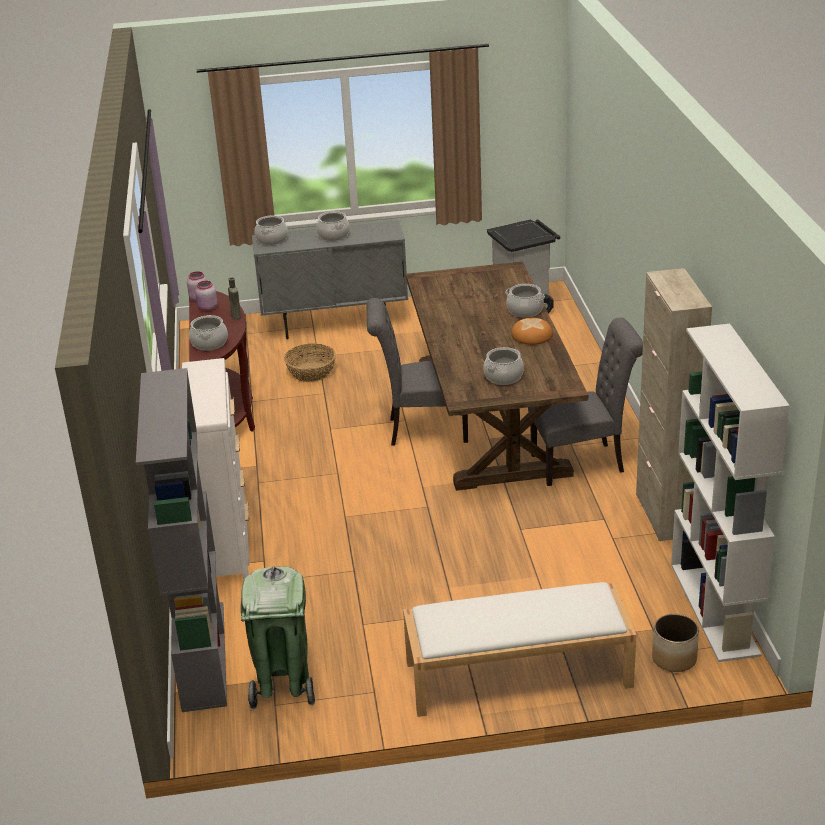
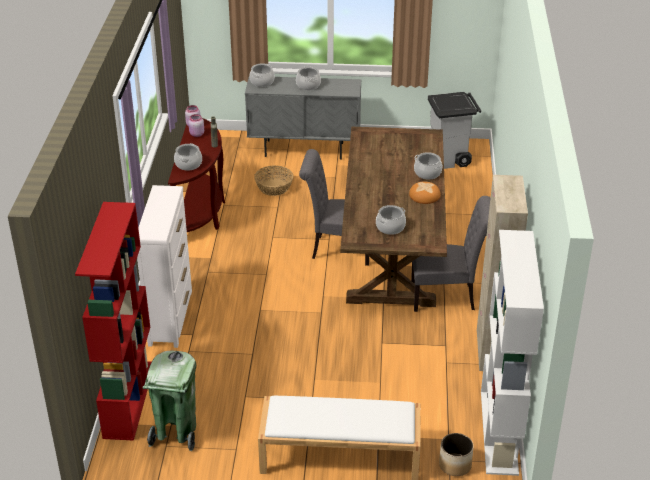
camera: 10 degrees right, 5 degrees up
grey bookcase [136,368,227,712] -> red bookcase [75,202,151,441]

